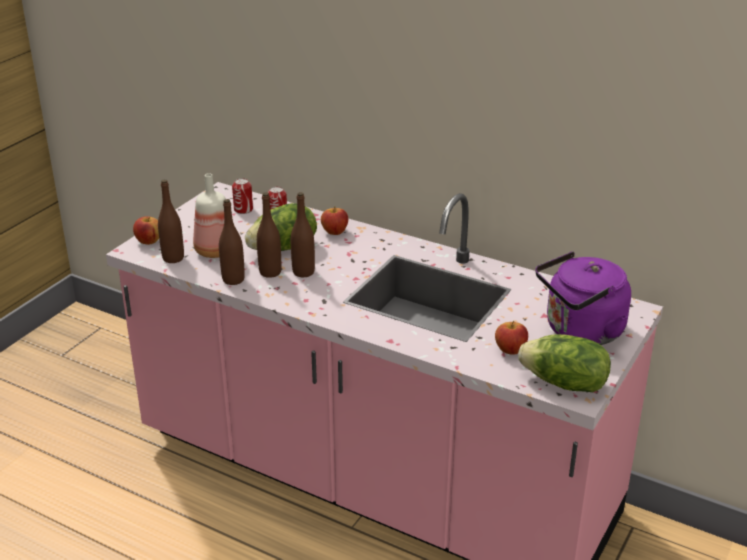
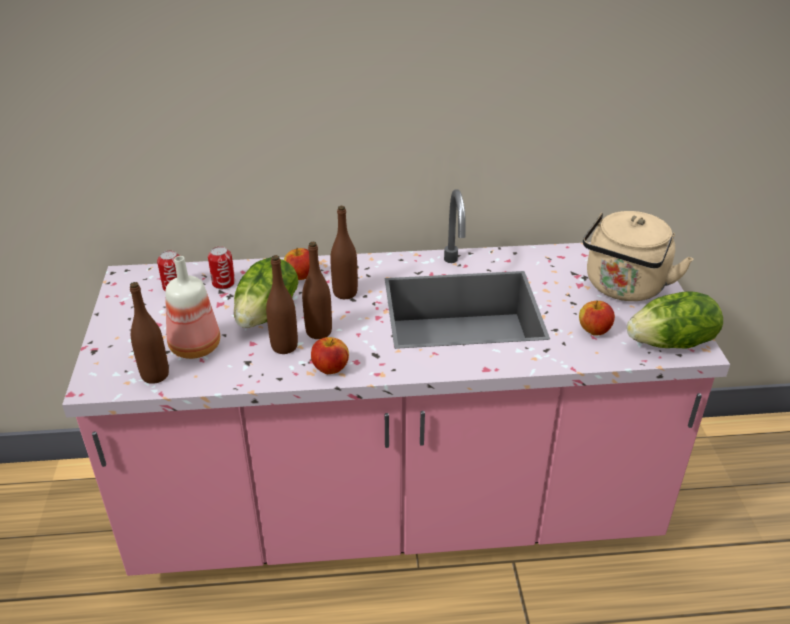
camera: 35 degrees left, 5 degrees up
apple [133,216,159,245] -> apple moved to [311,337,349,374]
brown bottle [219,199,245,285] -> brown bottle moved to [330,206,358,299]
purple kettle [535,251,631,345] -> beige kettle [583,211,694,301]

